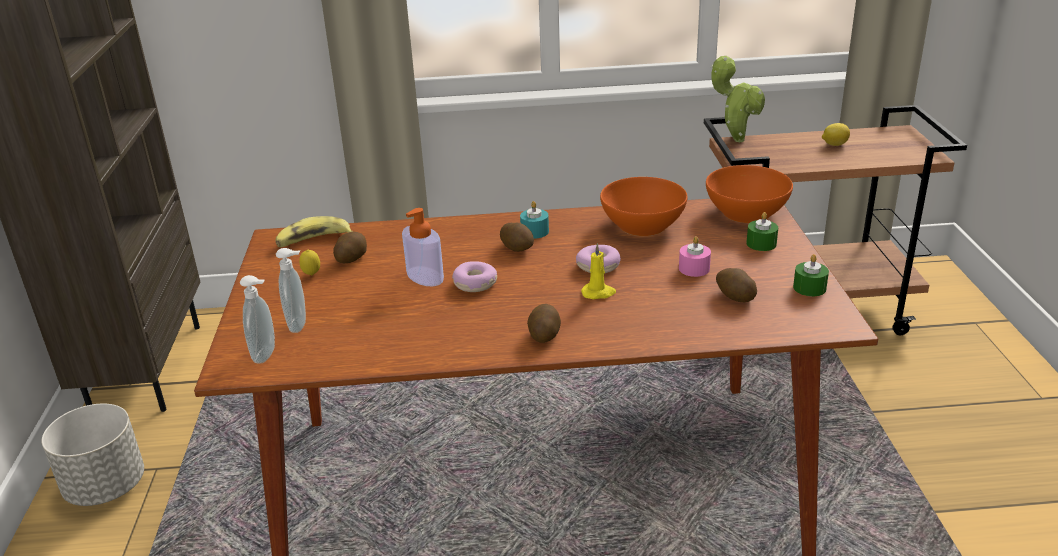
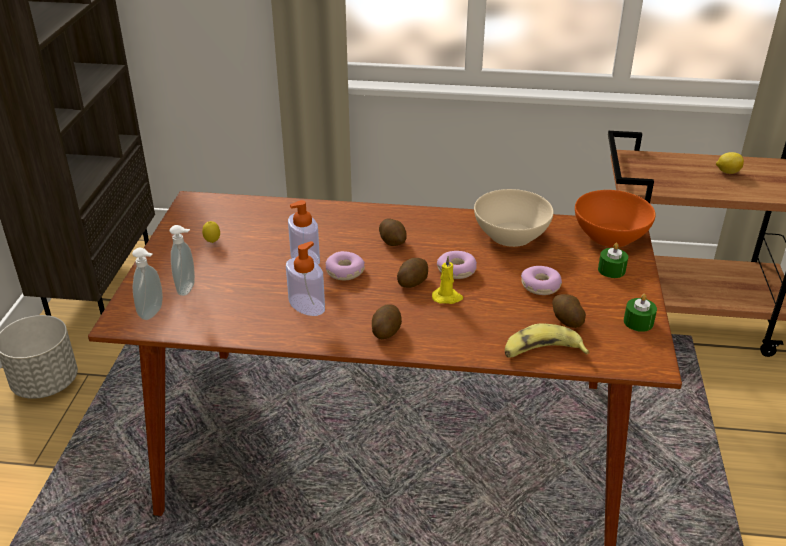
camera: 10 degrees right, 5 degrees up
banana [275,216,353,247] -> banana moved to [505,323,590,358]
potato [333,232,367,264] -> potato moved to [397,258,428,288]
turquoise candle [520,201,549,239] -> none
orange bowl [600,177,688,236] -> beige bowl [474,189,554,247]
pink candle [679,236,711,277] -> donut [521,266,562,295]
potted plant [711,56,765,142] -> none
none -> soap dispenser [286,241,325,316]

